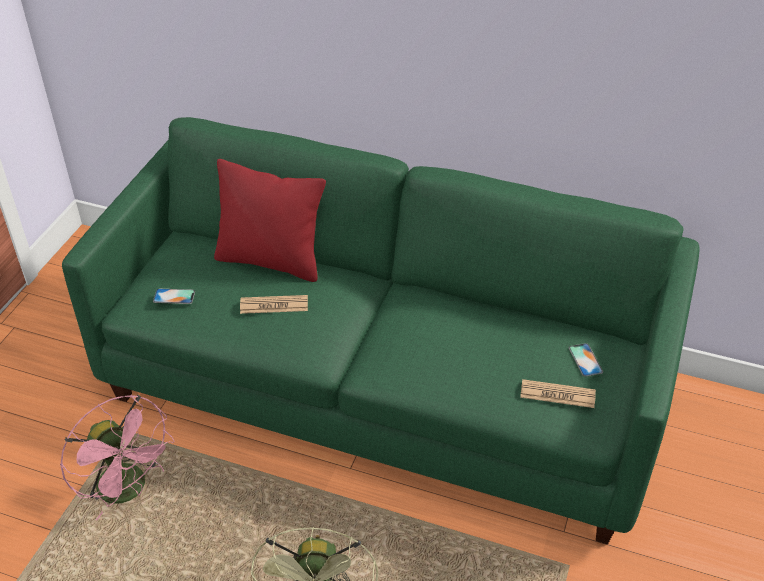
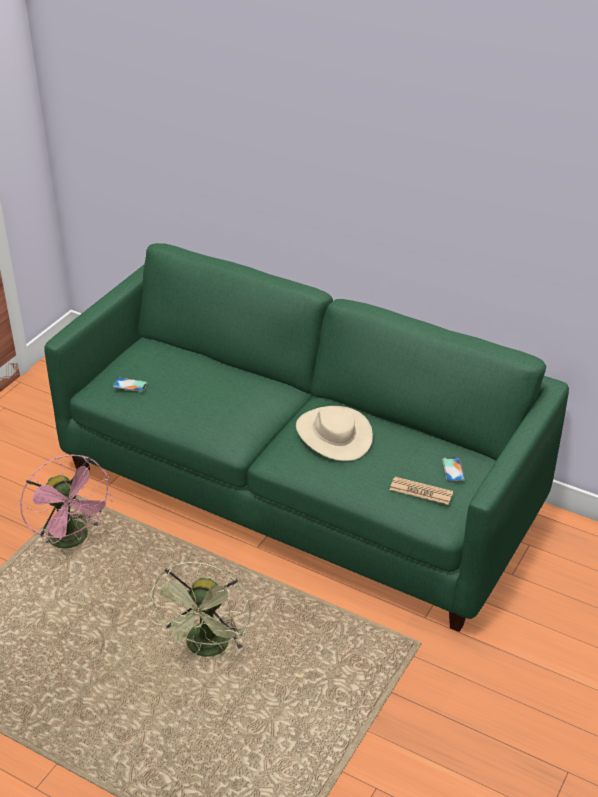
camera: 10 degrees right, 5 degrees down
red pillow [214,159,326,282] -> none
newspaper [240,295,308,314] -> none
none -> beige hat [296,406,373,461]

